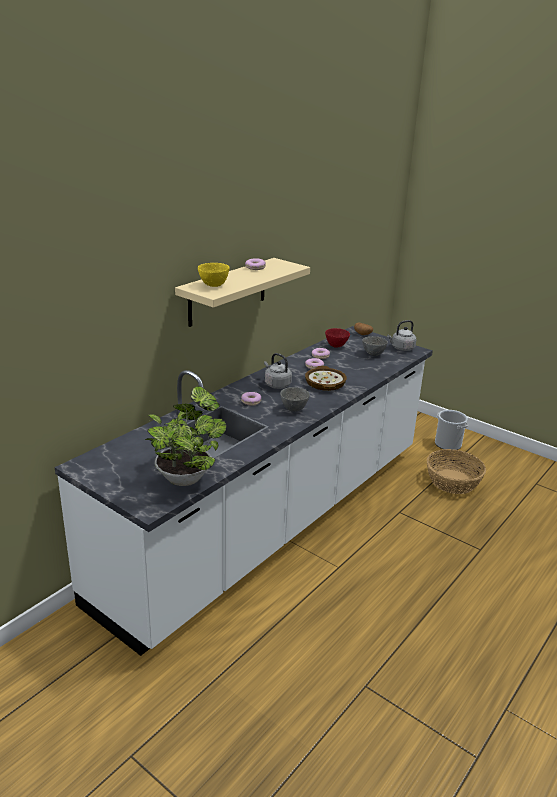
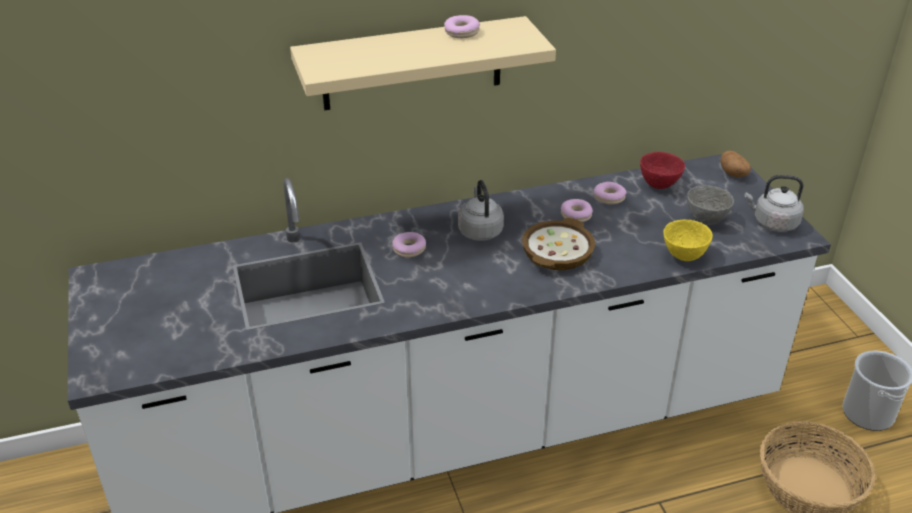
camera: 35 degrees right, 10 degrees up
potted plant [145,386,226,486] -> none
yellow bowl [198,263,230,287] -> yellow bowl moved to [664,219,713,261]
grey bowl [280,387,310,412] -> none

